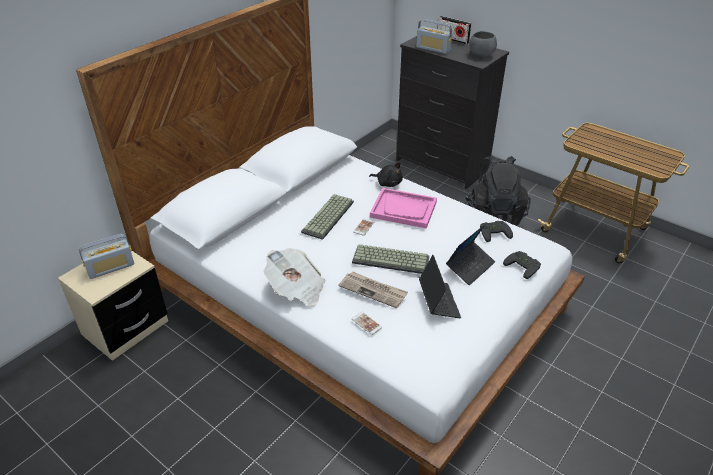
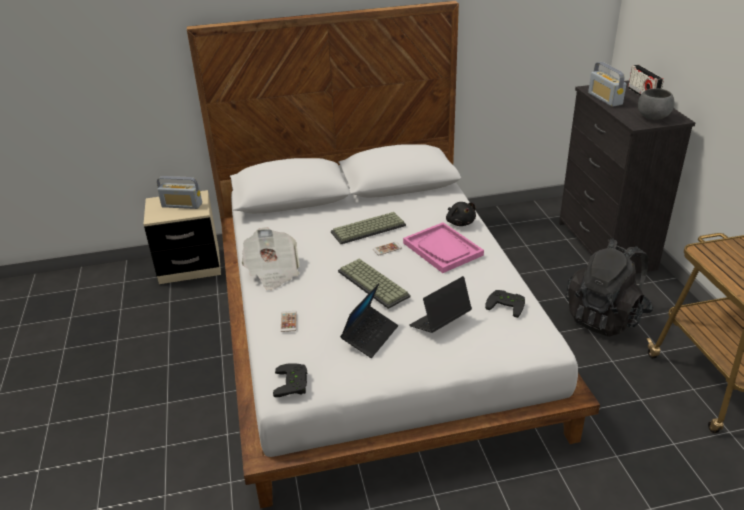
camera: 40 degrees right, 5 degrees down
newspaper [339,271,408,308] -> none
laptop [446,224,495,285] -> laptop turned 150 degrees clockwise [409,276,472,333]
black game controller [503,251,541,279] -> black game controller moved to [273,363,307,397]

